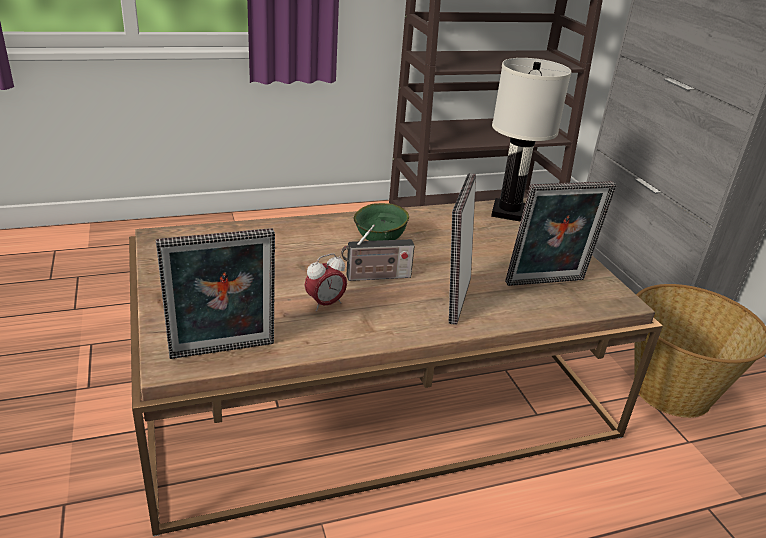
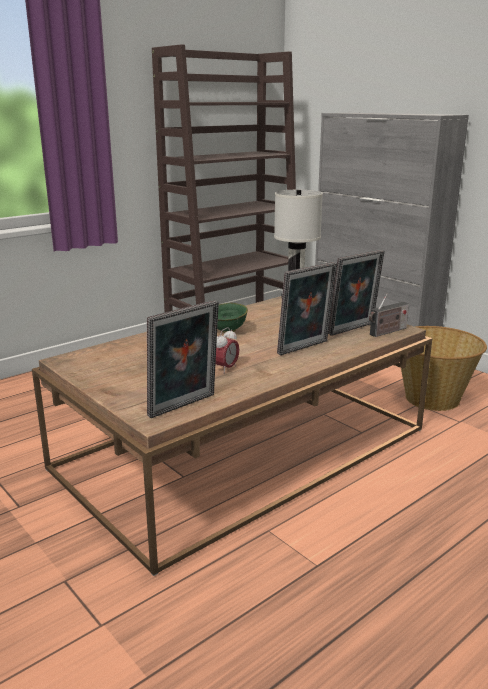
camera: 20 degrees left, 10 degrees down
radio [341,224,415,281] -> radio moved to [369,293,409,337]
picture frame [449,173,476,325] -> picture frame turned 120 degrees counterclockwise [277,262,337,355]

